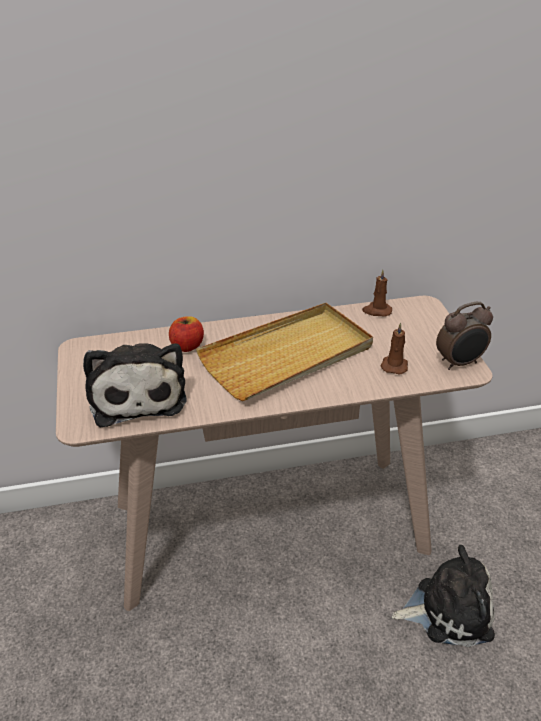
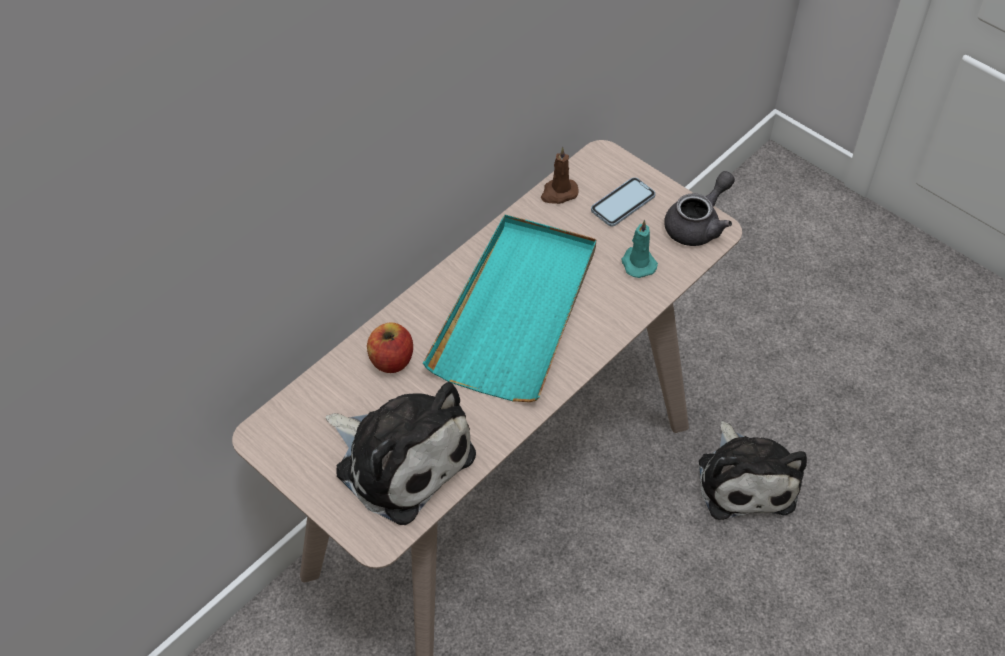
camera: 35 degrees left, 15 degrees up
beige tray [196,303,373,401] -> turquoise tray [423,215,596,402]
brown candle [381,323,408,375] -> turquoise candle [621,220,658,278]
plush toy [392,545,495,647] -> plush toy turned 120 degrees clockwise [699,421,807,520]
alarm clock [436,302,493,370] -> grey teapot [664,171,735,246]
none -> phone [591,177,656,226]

